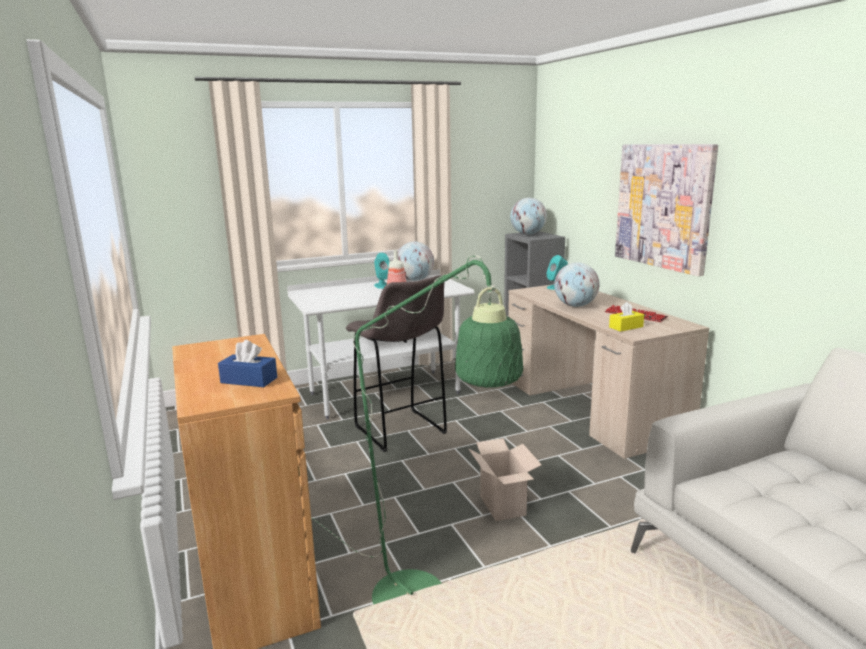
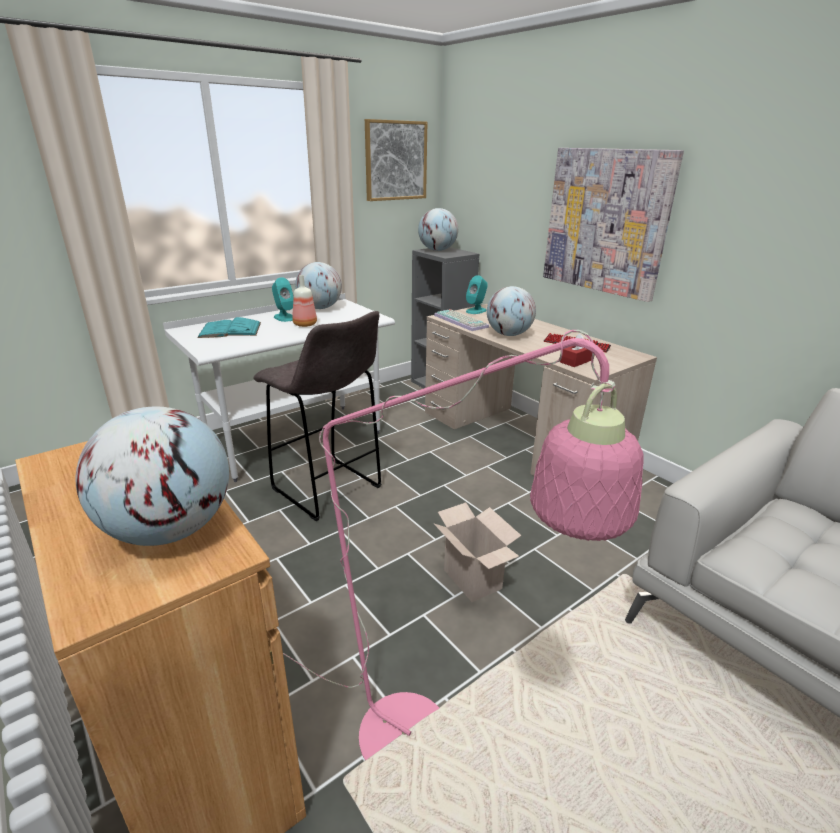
camera: 15 degrees left, 10 degrees up
blue tissue box [218,340,277,387] -> globe [76,407,229,546]
green floor lamp [311,255,523,605] -> pink floor lamp [283,330,643,760]
yellow tissue box [609,302,644,332] -> red tissue box [560,334,592,367]
none -> turquoise book [197,317,261,338]
none -> picture [365,119,427,201]
none -> keyboard [434,309,489,331]

